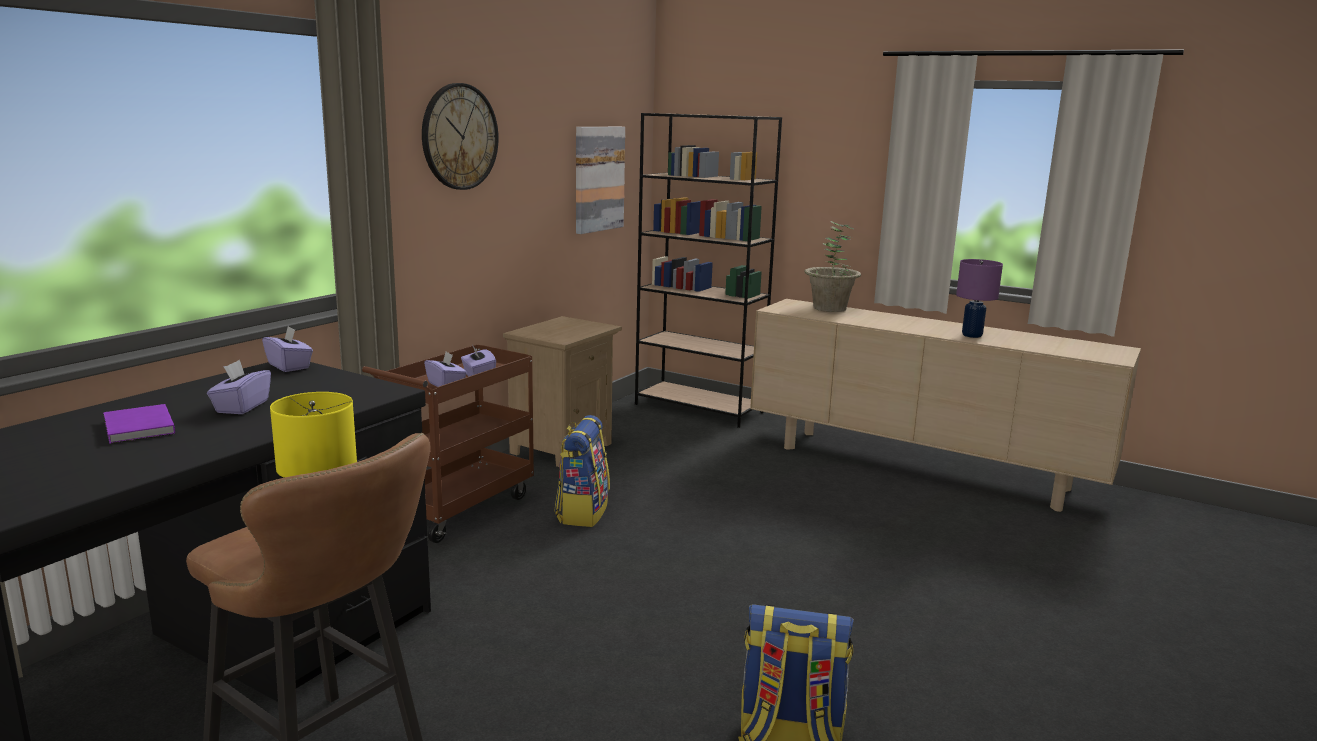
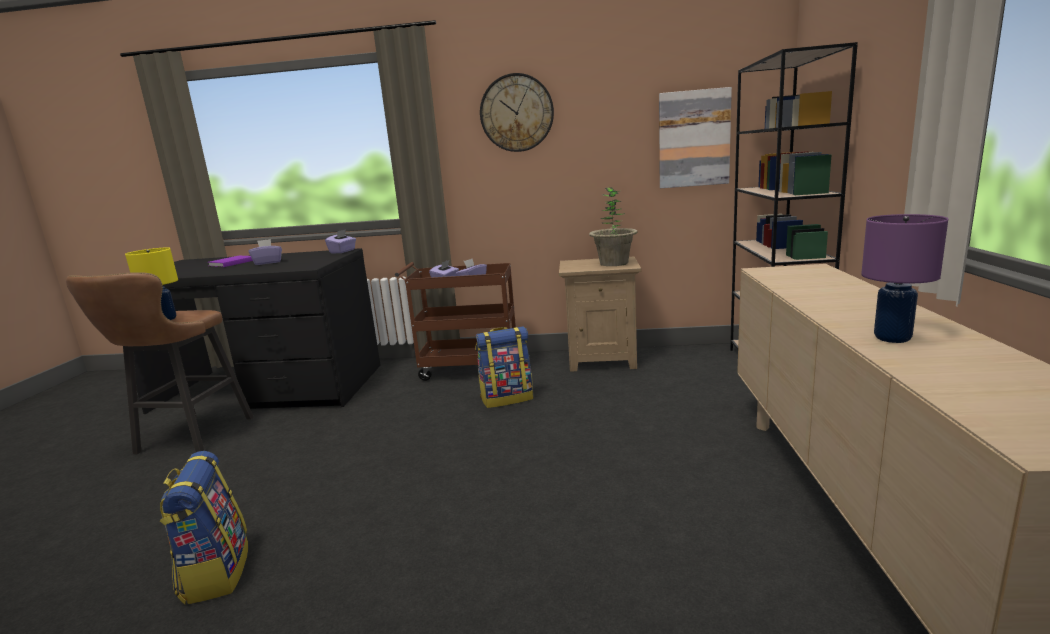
camera: 65 degrees right, 0 degrees up
potted plant [804,221,861,312] -> potted plant moved to [589,187,638,266]

